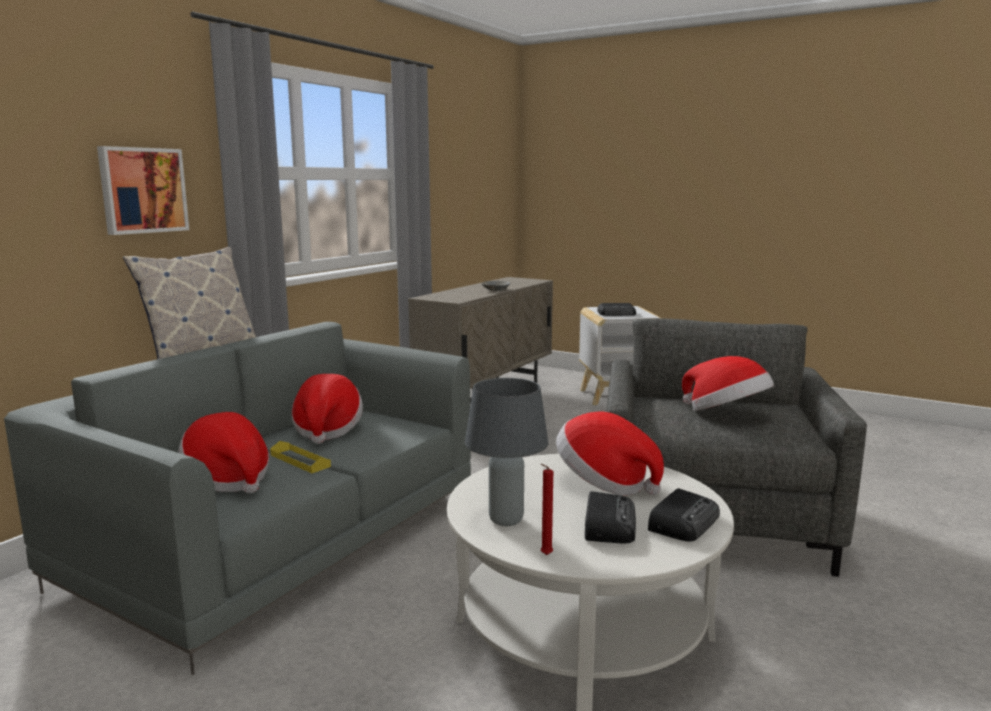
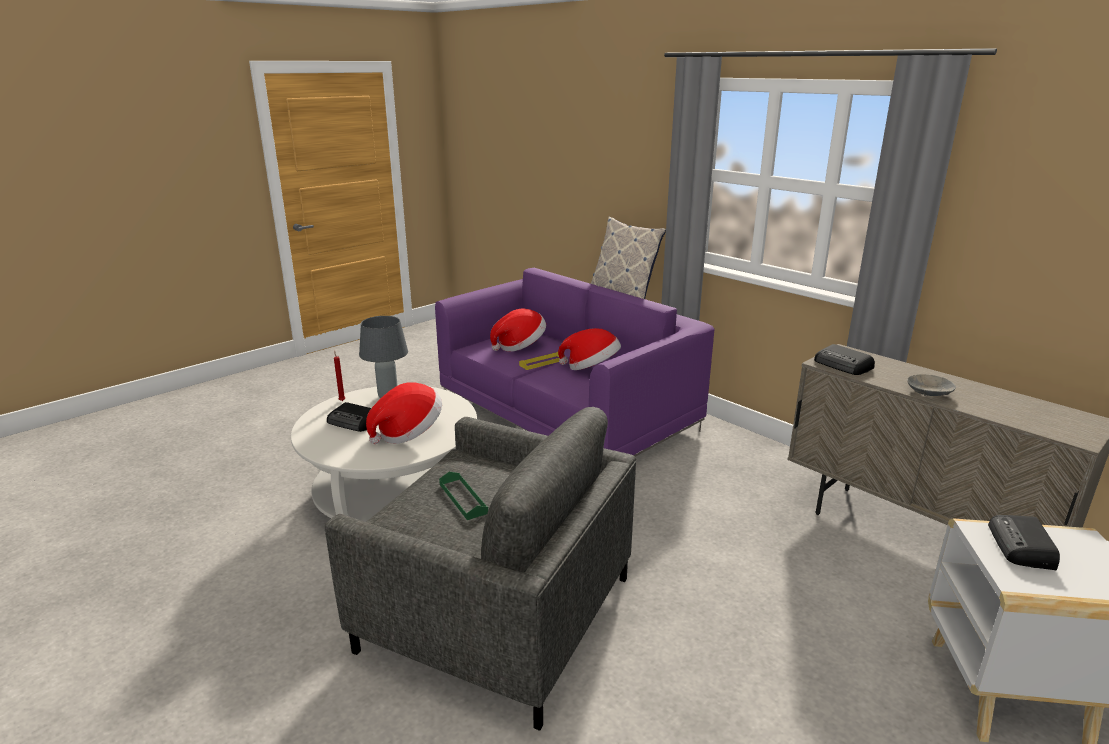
camera: 105 degrees right, 10 degrees up
grey sofa [4,322,471,675] -> purple sofa [435,268,715,457]
picture [97,146,189,235] -> none
radio [648,488,720,542] -> radio moved to [814,344,875,375]
hat [682,356,774,411] -> green tray [439,472,488,520]

